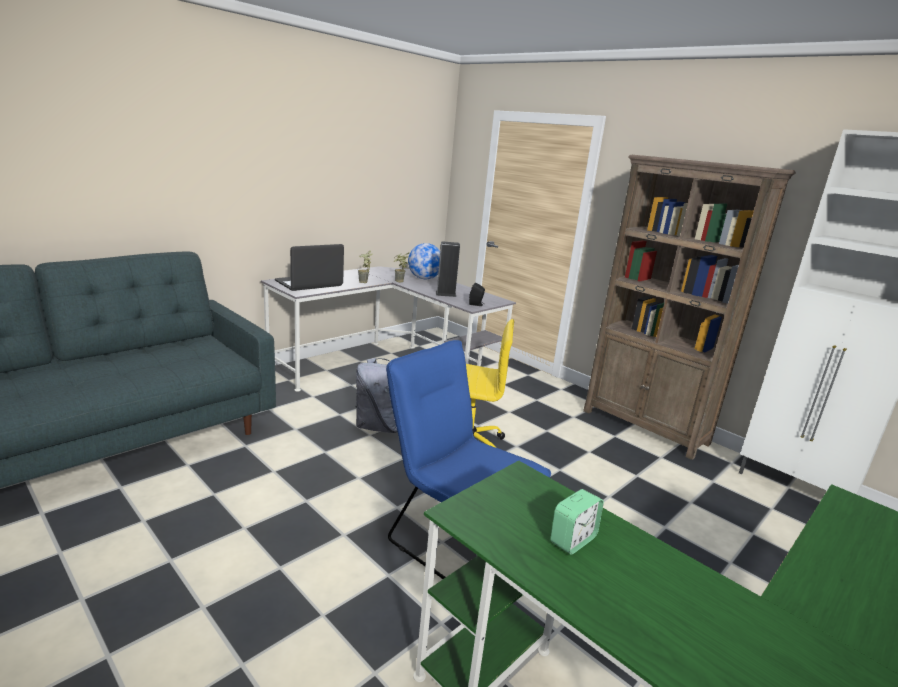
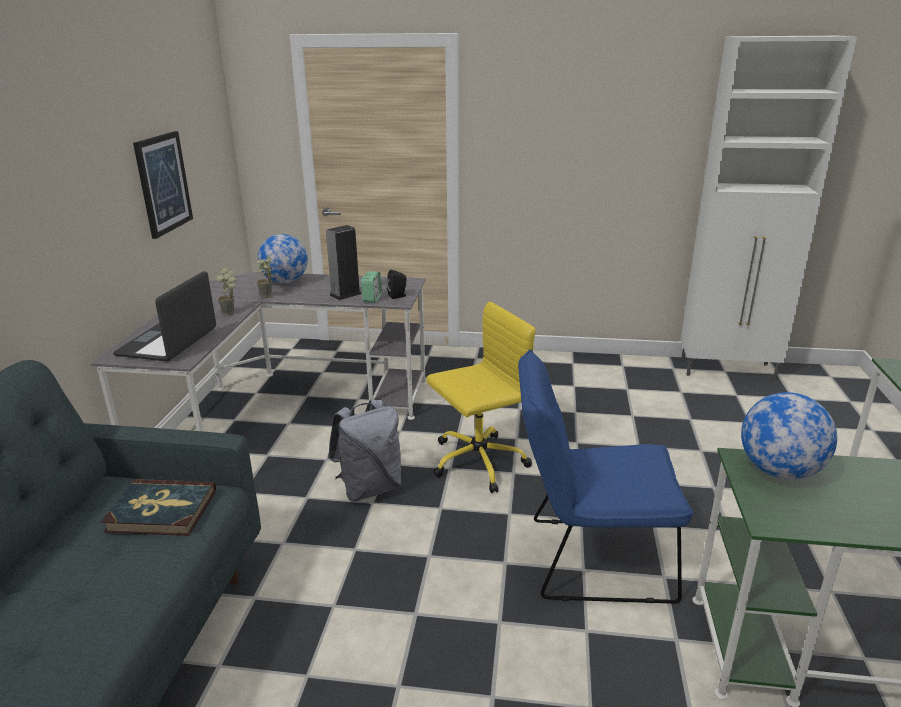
camera: 35 degrees left, 5 degrees up
alarm clock [550,489,604,555] -> alarm clock moved to [361,272,382,303]
brown bookcase [583,155,796,460] -> none
none -> book [101,479,216,536]
none -> picture [133,131,193,239]
none -> globe [741,392,837,480]

